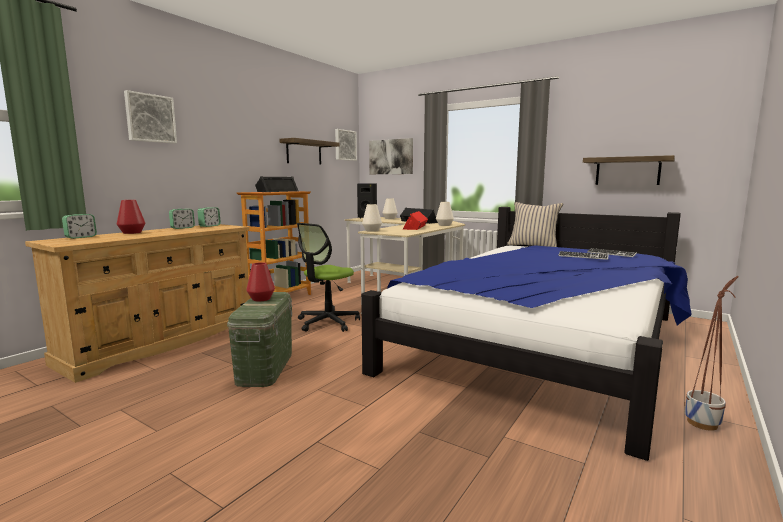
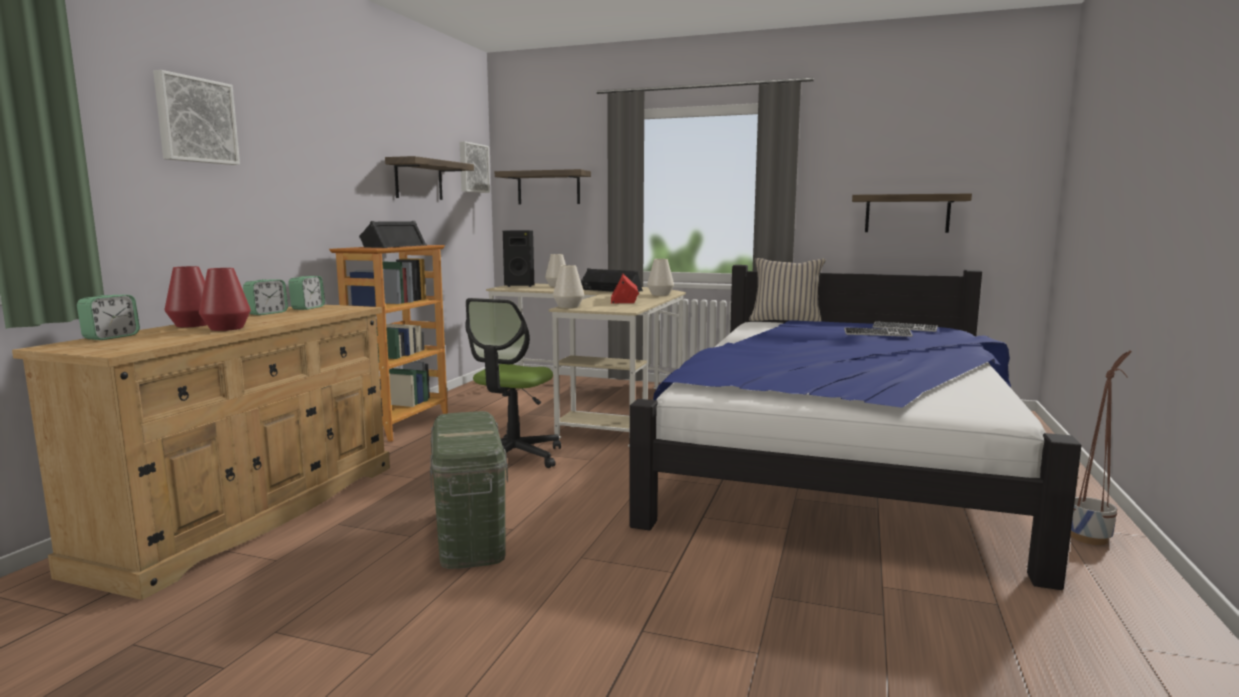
camera: 15 degrees left, 0 degrees up
red vase [246,262,275,301] -> red vase moved to [199,268,251,331]
picture [369,138,413,174] -> shelf [495,169,591,204]

